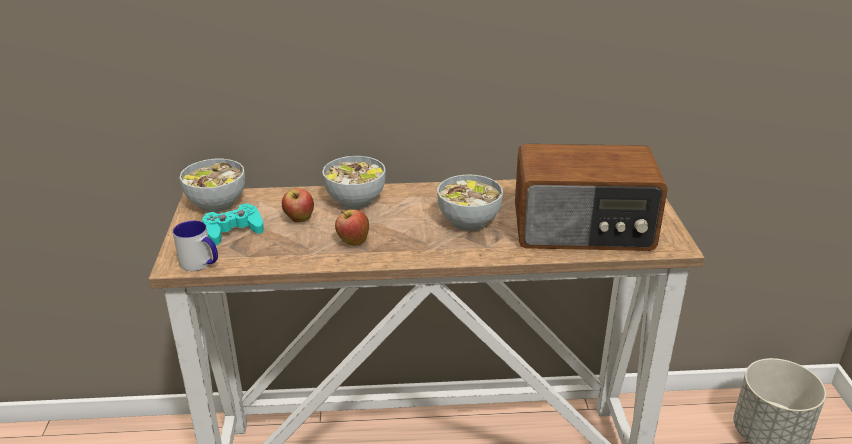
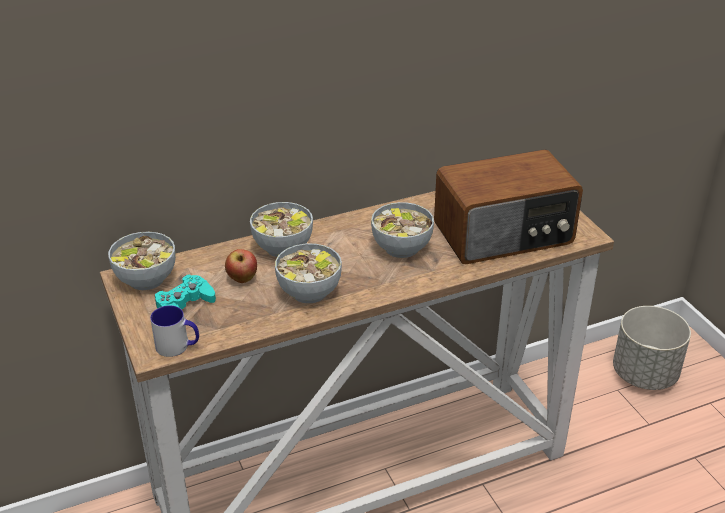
camera: 20 degrees left, 5 degrees up
apple [335,209,369,246] -> bowl [275,243,342,303]

